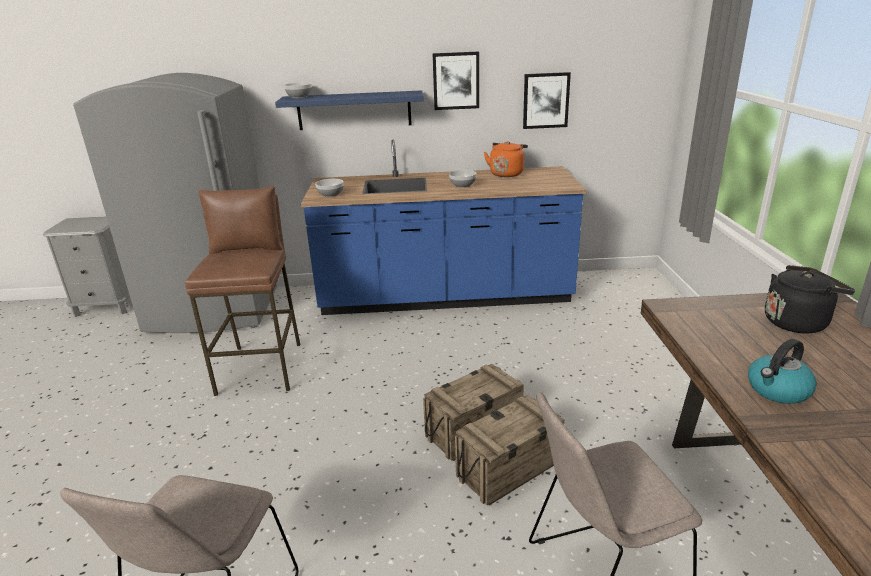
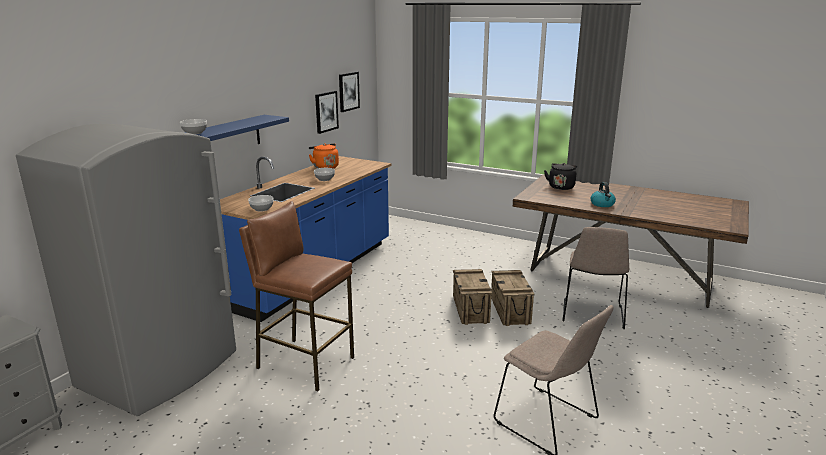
camera: 60 degrees left, 5 degrees down
picture [433,52,479,110] -> picture moved to [339,72,360,112]

